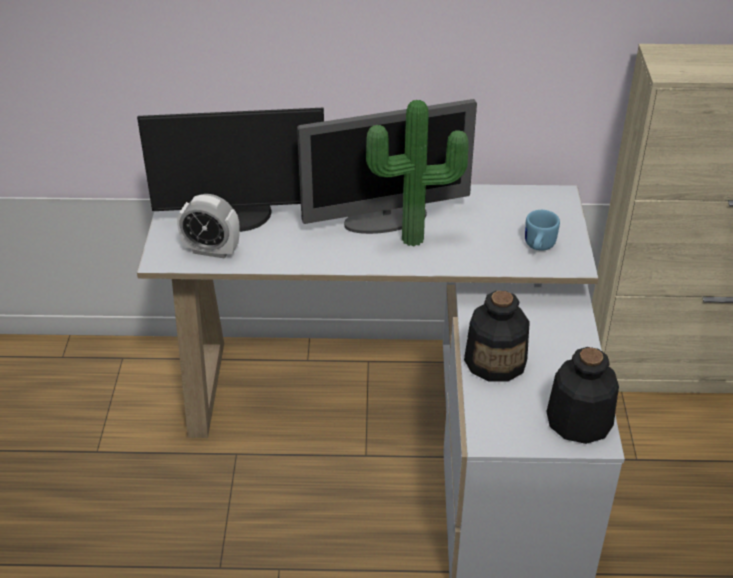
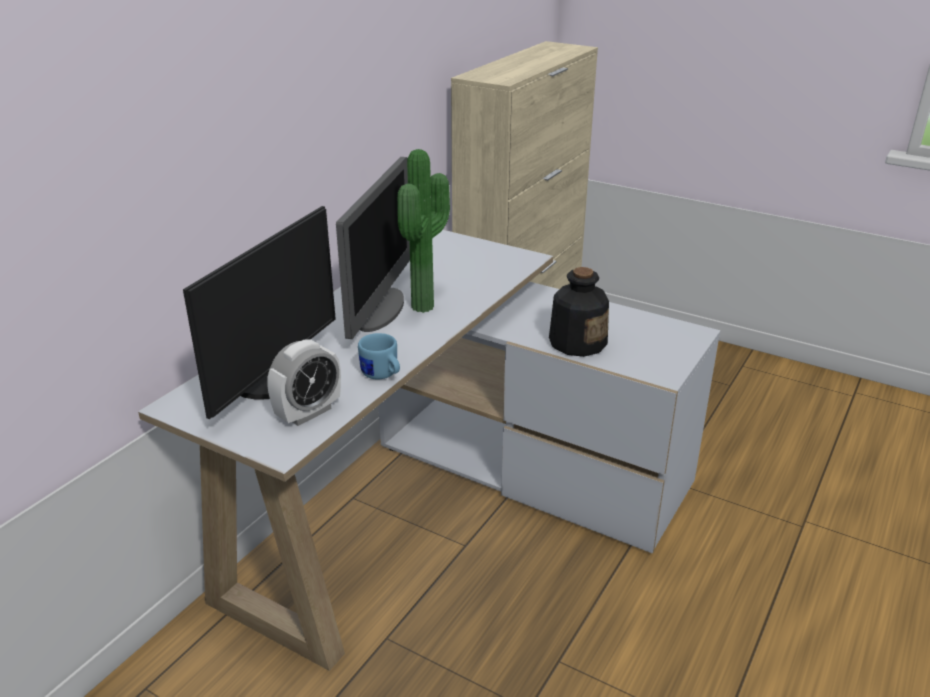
camera: 60 degrees left, 10 degrees down
blue mug [525,210,560,251] -> blue mug moved to [358,333,400,380]
bottle [546,347,619,444] -> none

